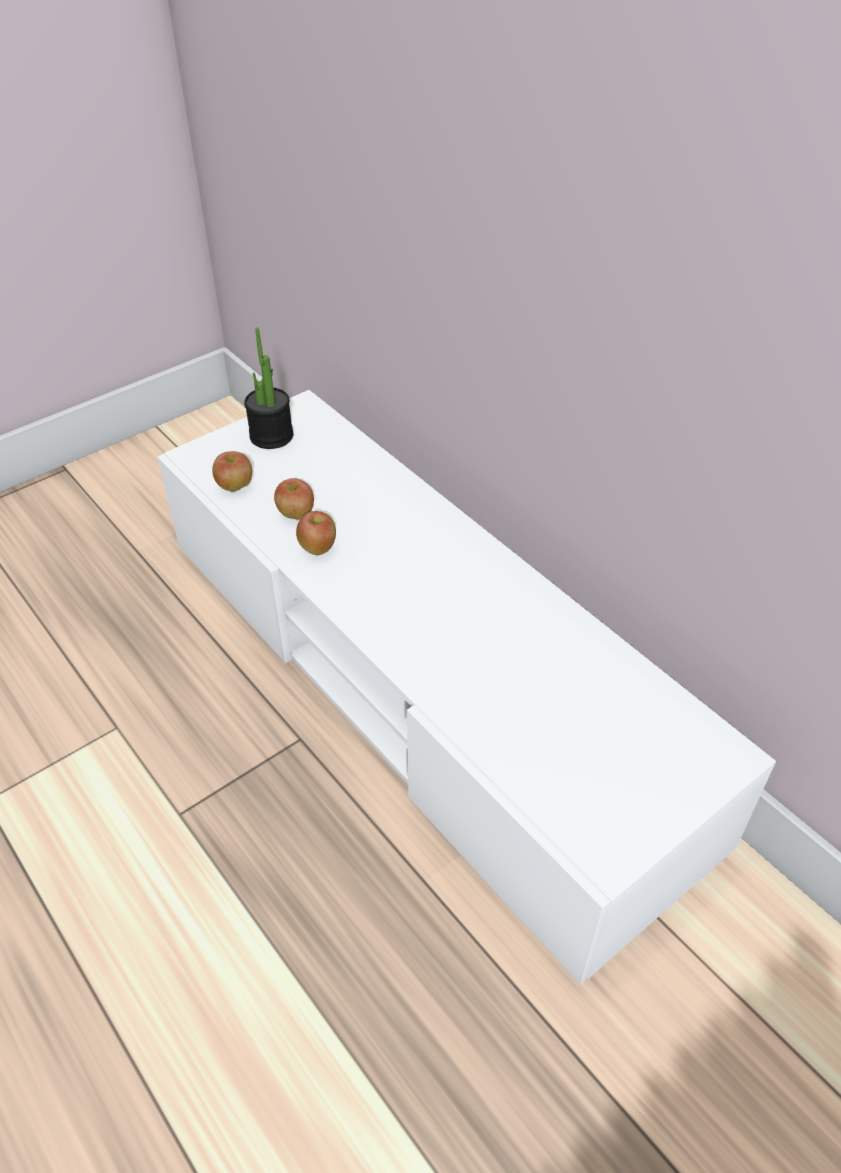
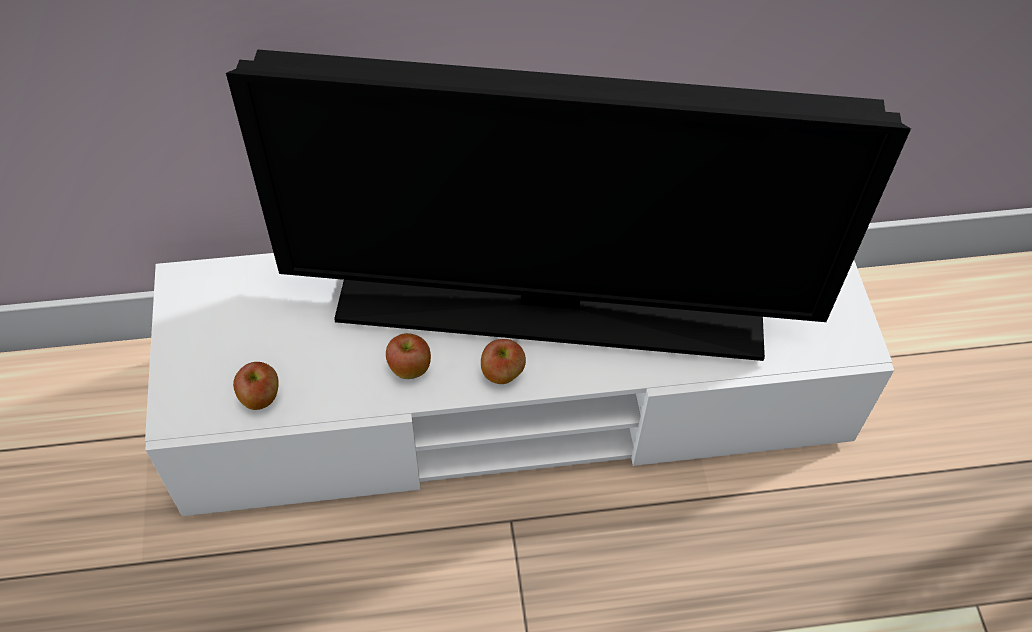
camera: 60 degrees left, 10 degrees up
potted plant [244,328,293,449] -> none
apple [274,478,314,519] -> apple moved to [481,339,526,384]
none -> television [226,49,911,361]

